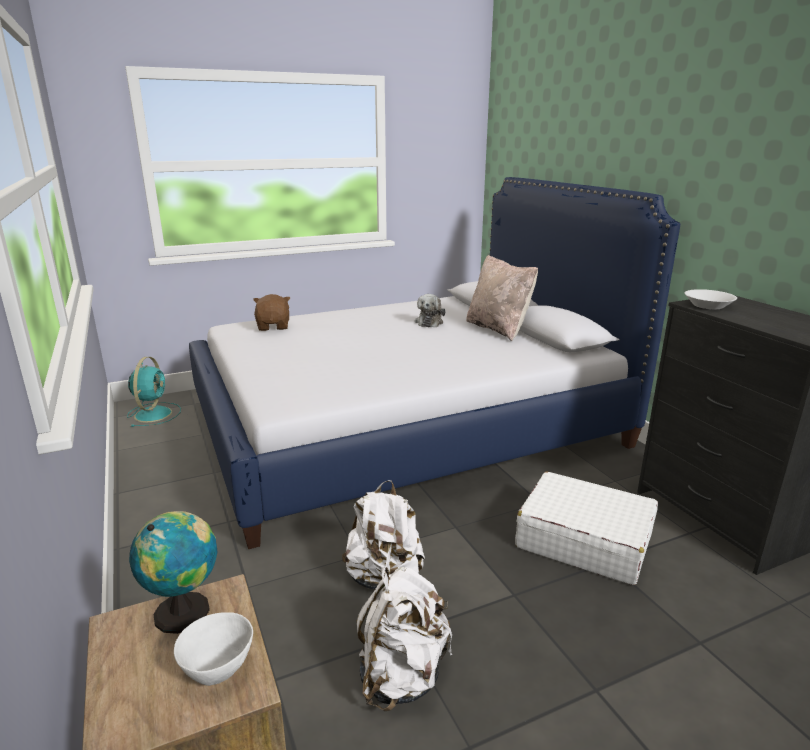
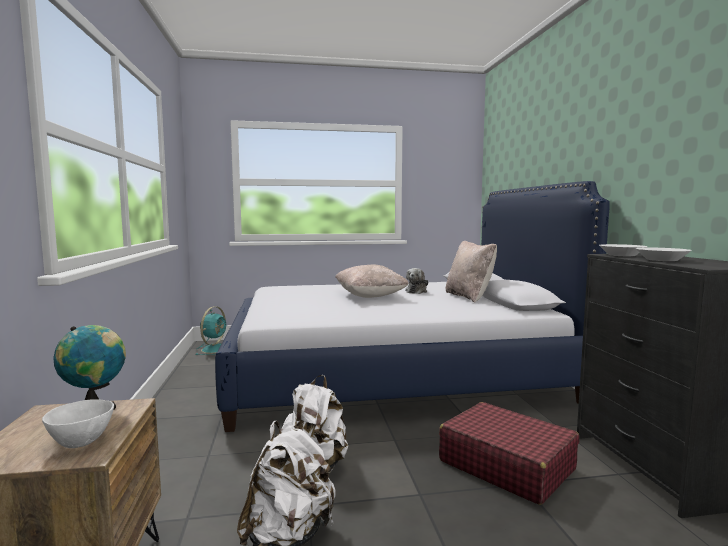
camera: 15 degrees right, 15 degrees down
brown plush toy [253,294,290,331] -> none
white suitcase [515,472,658,585] -> red suitcase [439,402,579,505]
none -> beige pillow [335,265,409,298]
none -> white bowl [636,248,692,261]

